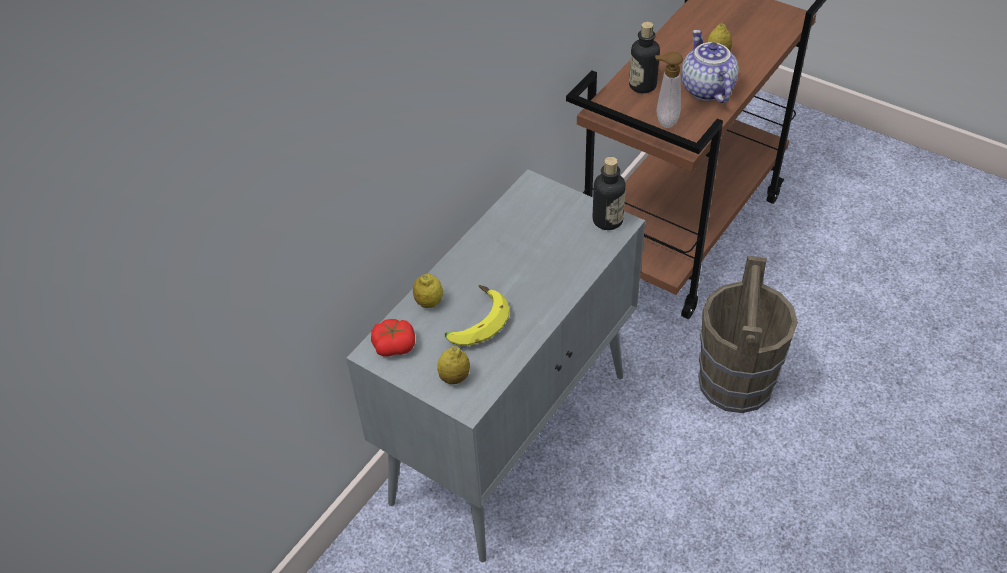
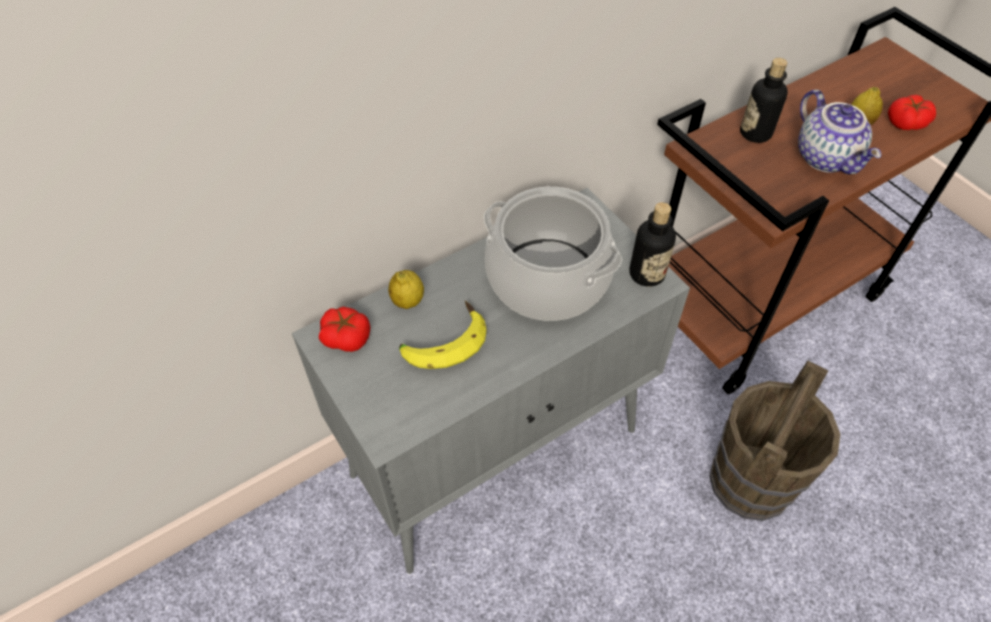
camera: 20 degrees right, 5 degrees up
lemon [437,346,470,384] -> none
soap dispenser [655,52,683,128] -> none
teapot [681,29,739,103] -> teapot turned 150 degrees clockwise [798,89,881,174]
none -> cooking pot [484,187,622,321]
none -> tomato [888,95,936,130]

